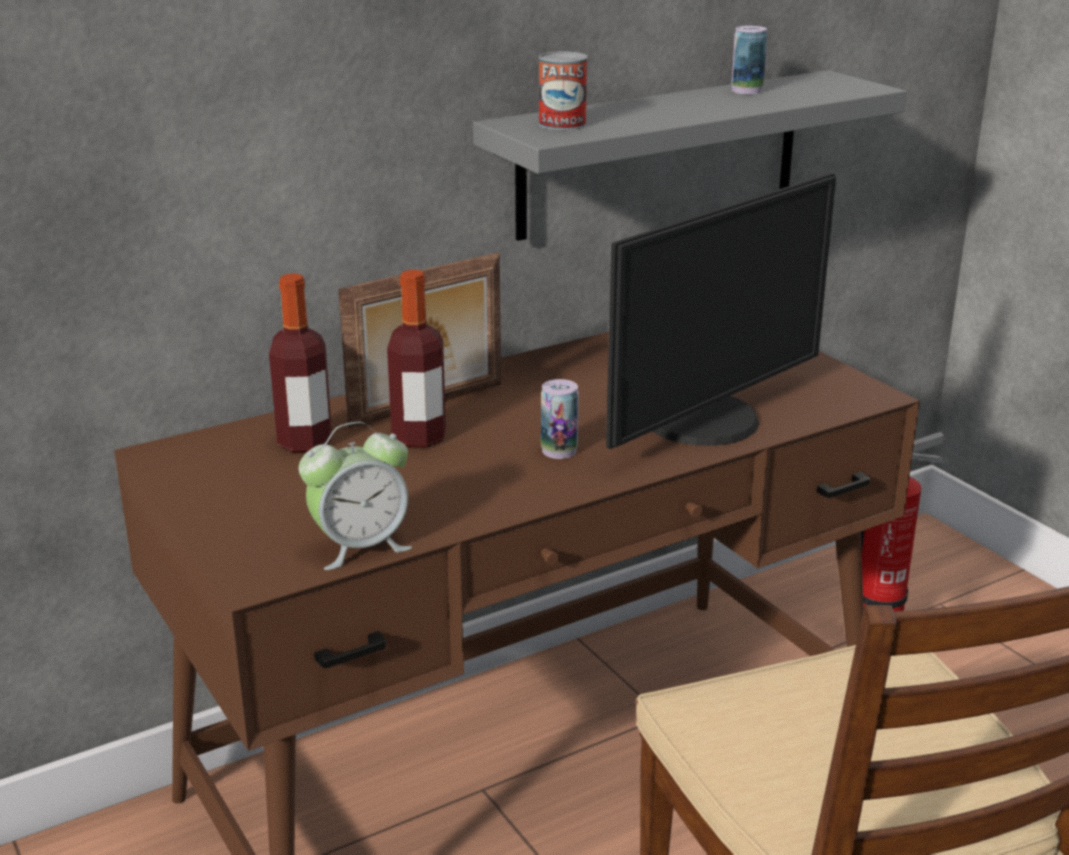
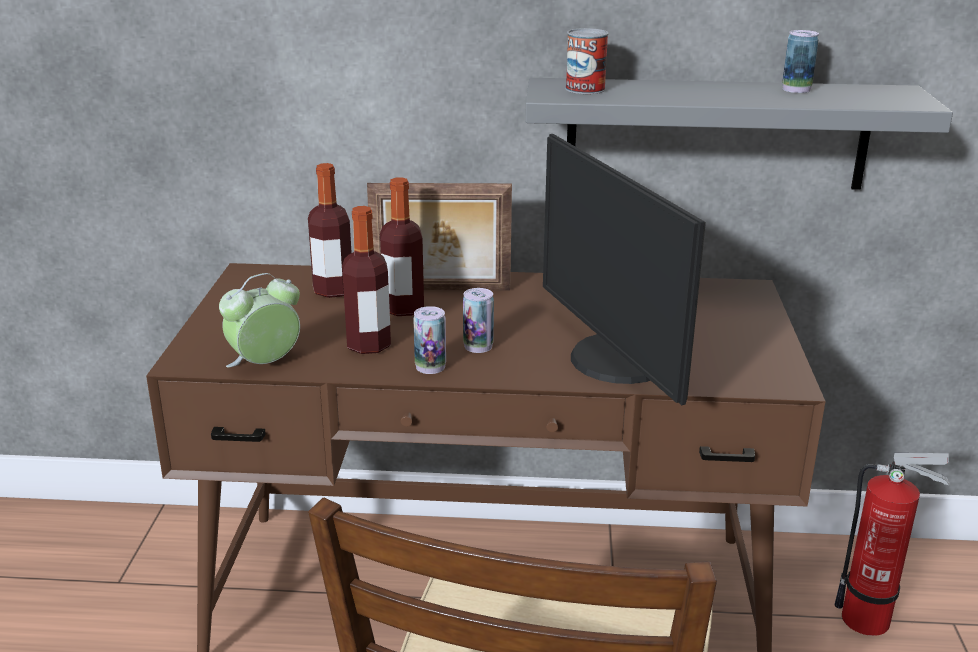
camera: 35 degrees right, 0 degrees up
alarm clock [299,422,412,570] -> alarm clock turned 135 degrees clockwise [219,273,300,368]
monitor [606,173,836,449] -> monitor turned 75 degrees clockwise [543,134,706,405]
none -> bottle [342,206,391,354]
none -> can [413,306,446,374]

